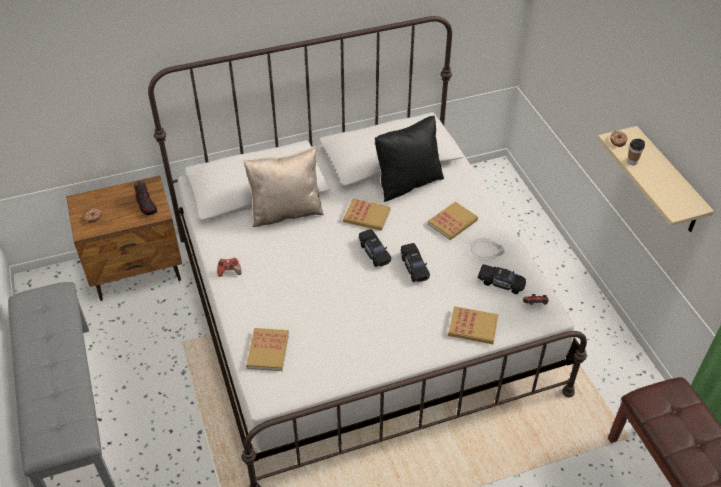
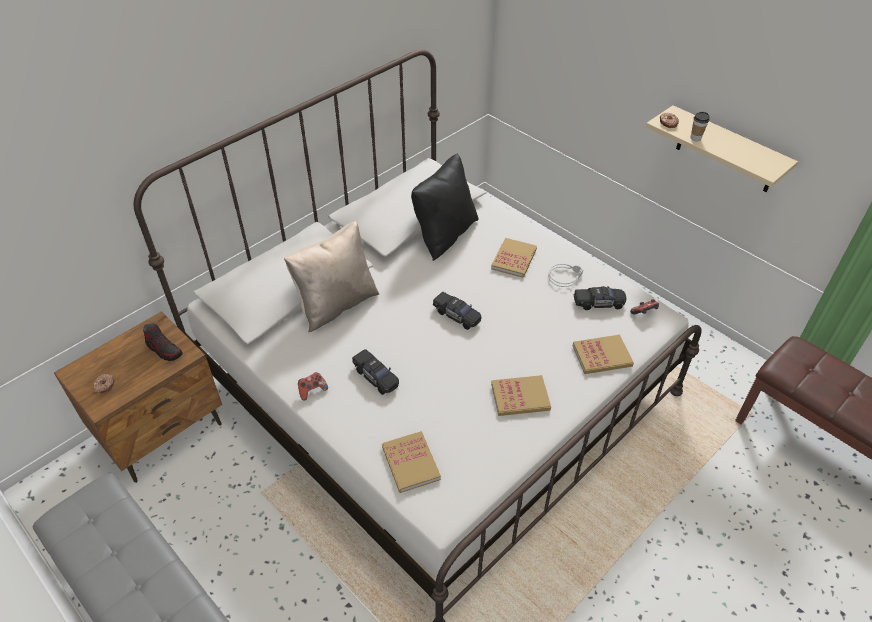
camera: 25 degrees left, 0 degrees up
book [343,199,391,231] -> book moved to [491,375,551,416]
black toy car [401,243,430,282] -> black toy car moved to [352,349,399,395]

